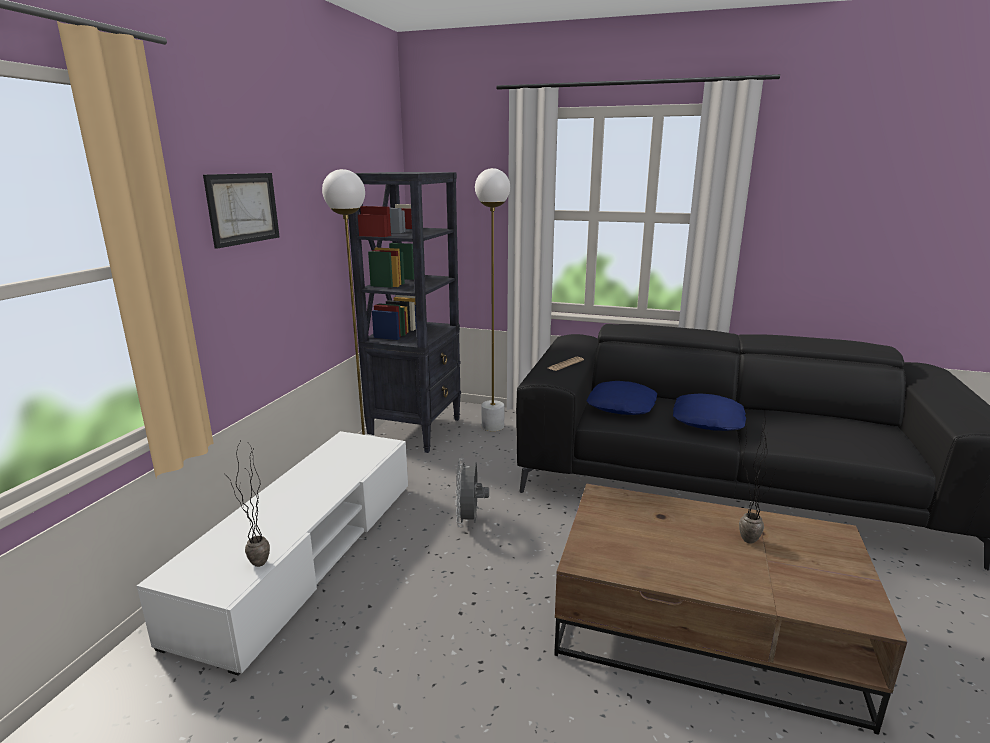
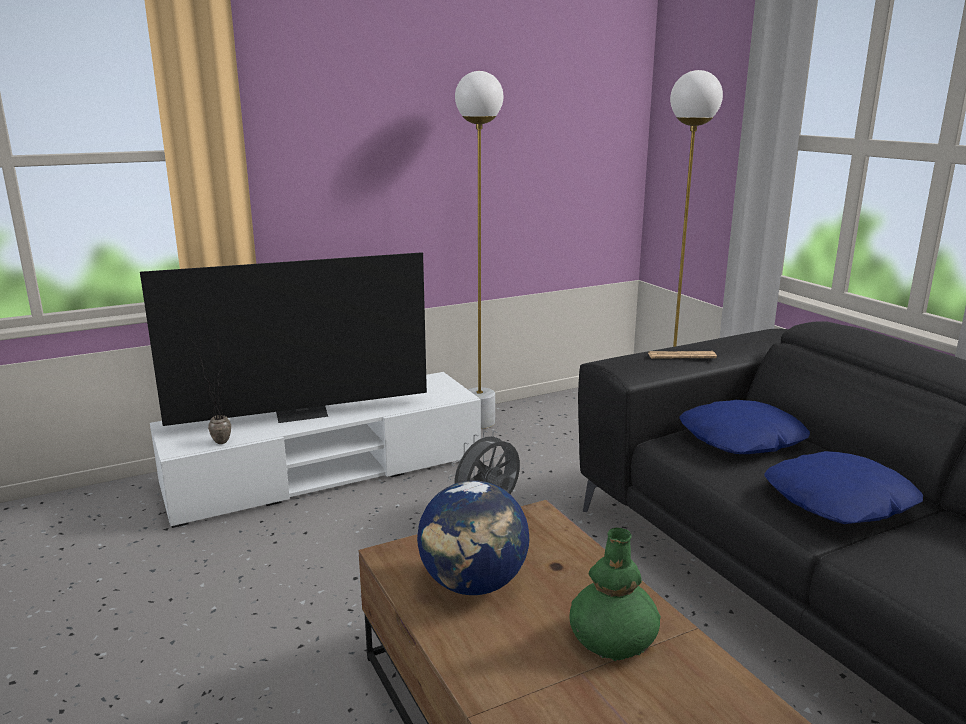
camera: 45 degrees right, 0 degrees up
picture [203,173,280,249] -> none
black bookcase [349,172,461,453] -> none
potted plant [739,410,777,544] -> green vase [569,528,661,661]
none -> television [140,252,427,426]
none -> globe [417,480,529,595]

